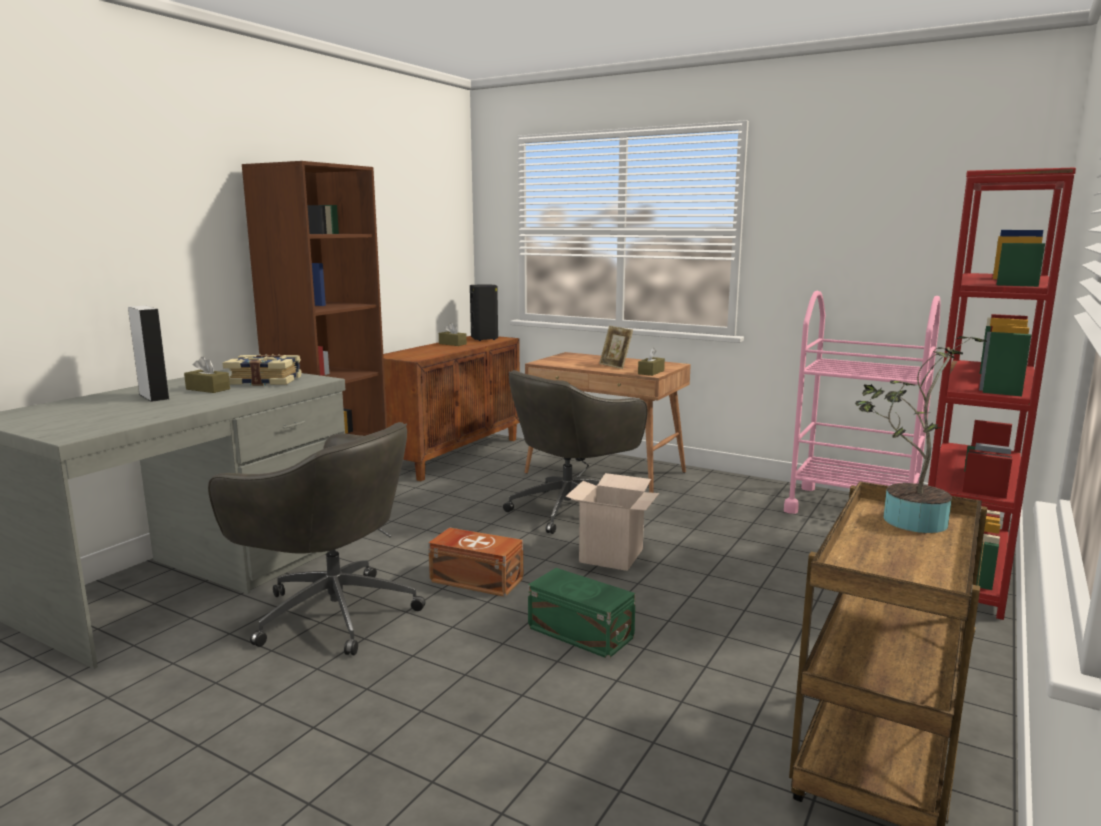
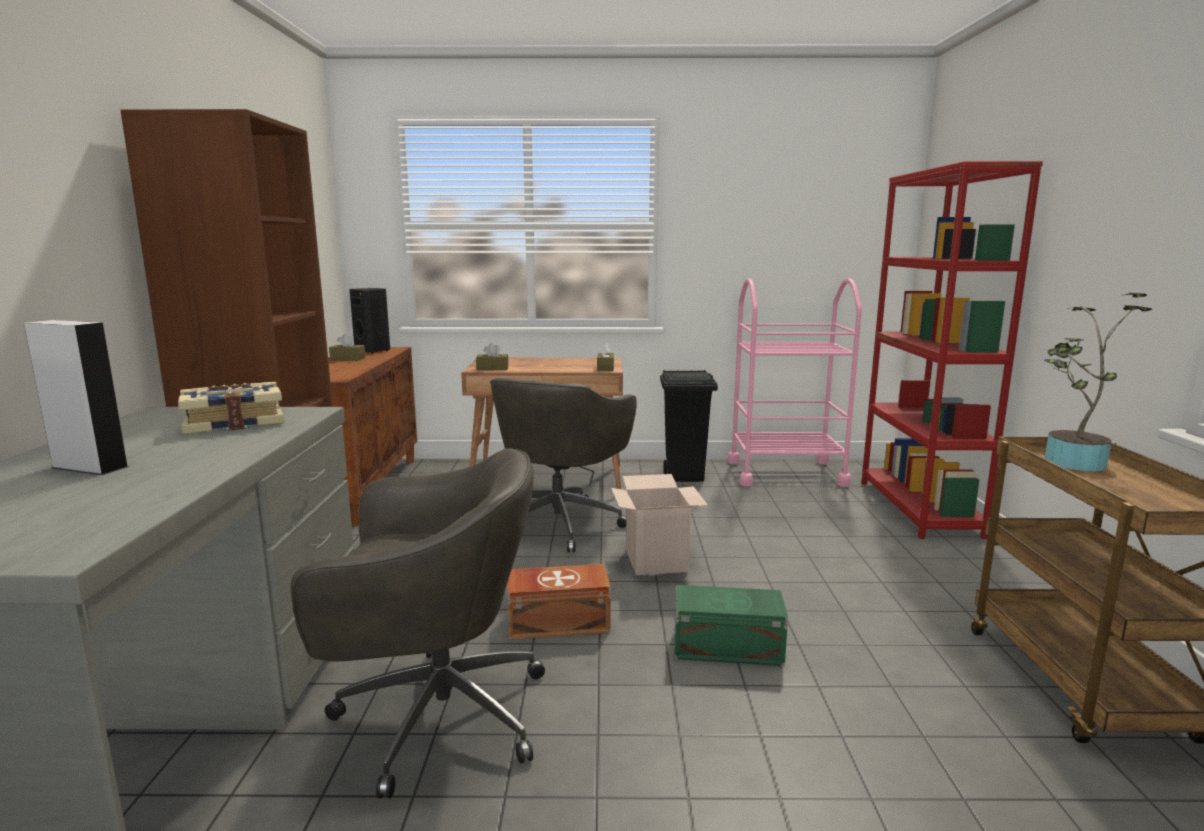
camera: 30 degrees left, 0 degrees up
brown tissue box [184,357,230,393] -> brown tissue box moved to [476,343,509,370]
picture frame [599,326,633,369] -> none
none -> black trash can [660,370,718,482]

